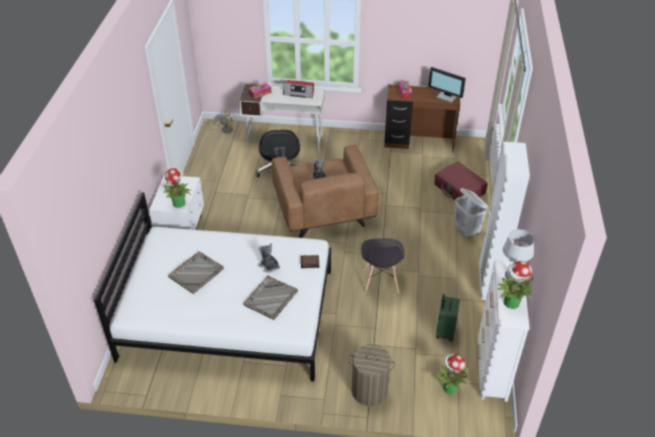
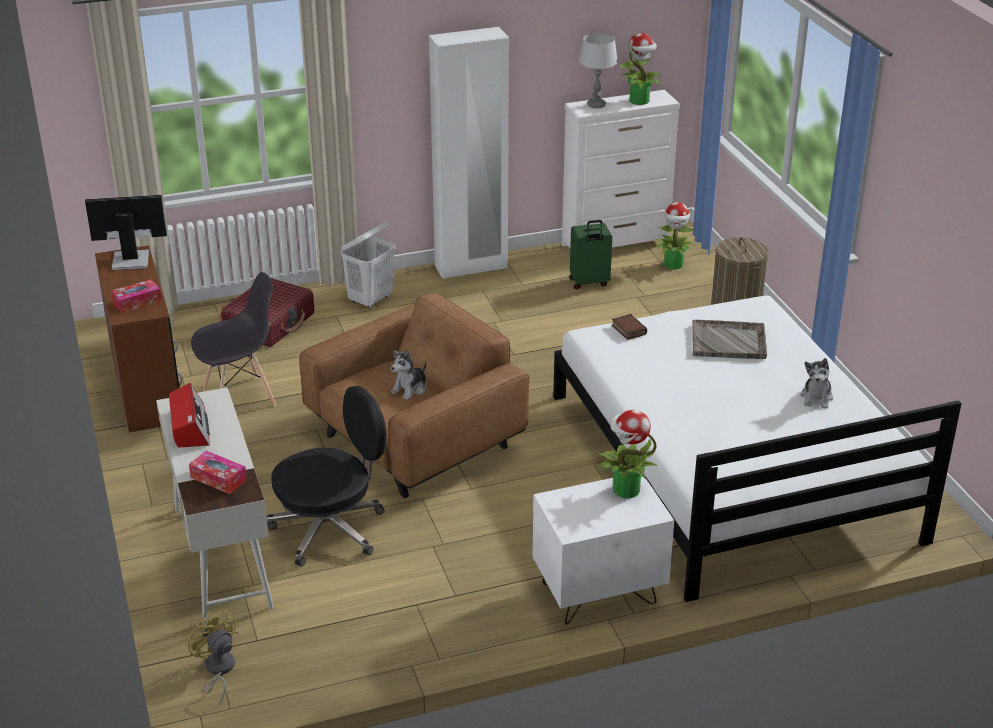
camera: 115 degrees left, 10 degrees down
grey tray [168,251,224,294] -> none
plush toy [258,243,280,273] -> plush toy moved to [801,358,833,409]
grey chair [361,238,404,294] -> grey chair moved to [191,272,276,406]
monitor [428,67,466,103] -> monitor turned 105 degrees counterclockwise [85,195,167,270]

